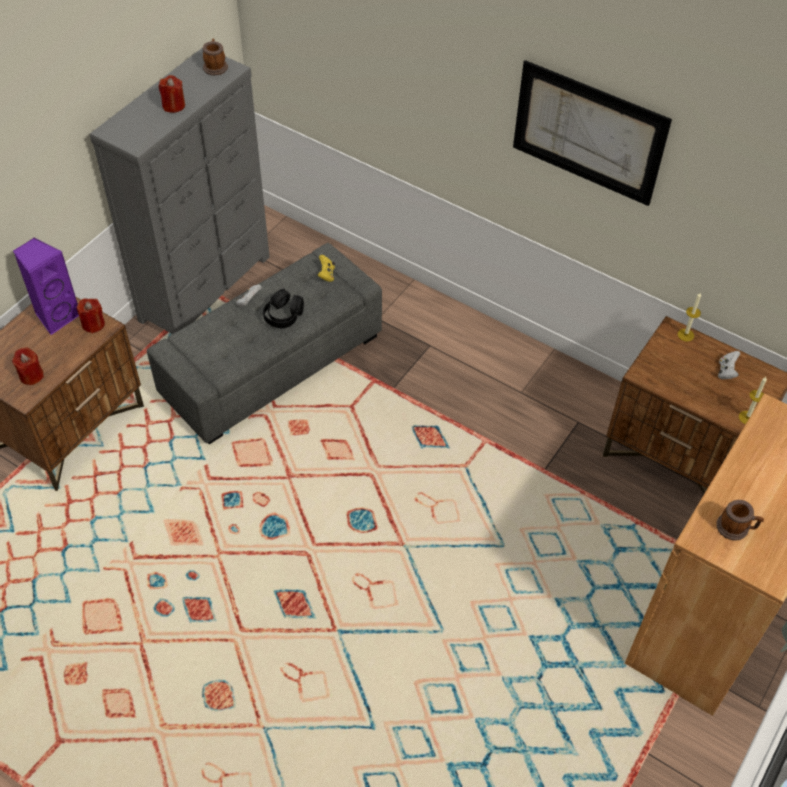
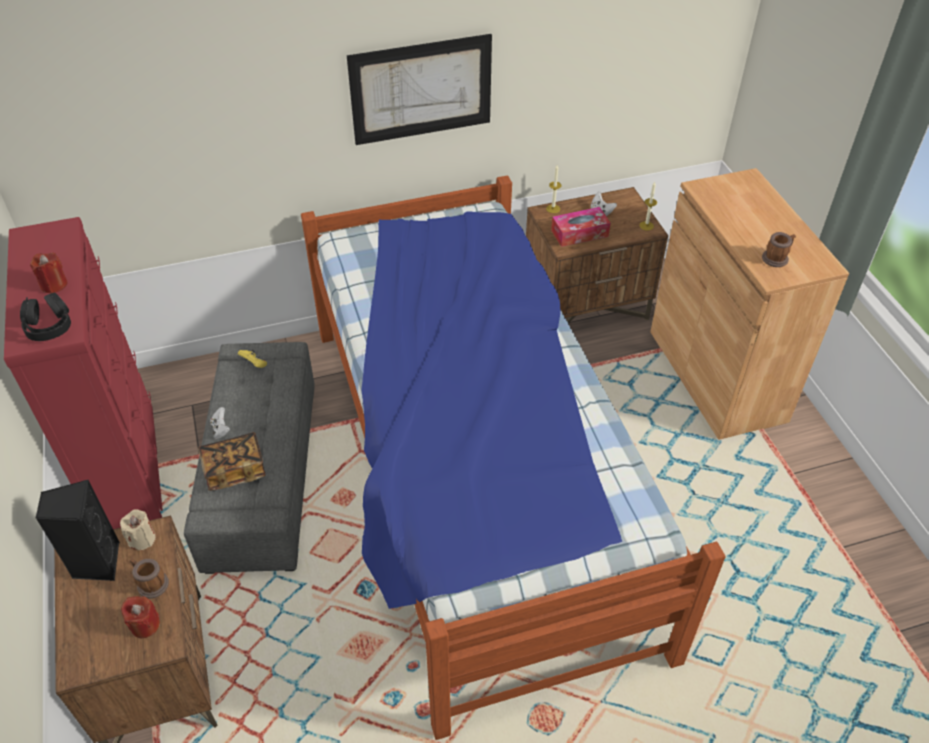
camera: 50 degrees left, 5 degrees down
purple speaker [13,237,79,335] -> black speaker [36,479,120,581]
red candle [77,298,105,333] -> beige candle [120,509,156,550]
grey dresser [90,48,270,334] -> red dresser [4,217,163,529]
mug [203,39,228,75] -> mug moved to [130,559,169,599]
black headphones [263,288,304,328] -> black headphones moved to [20,292,71,341]
none -> book [198,432,266,491]
none -> bed [301,175,726,740]
none -> tissue box [551,207,611,247]

